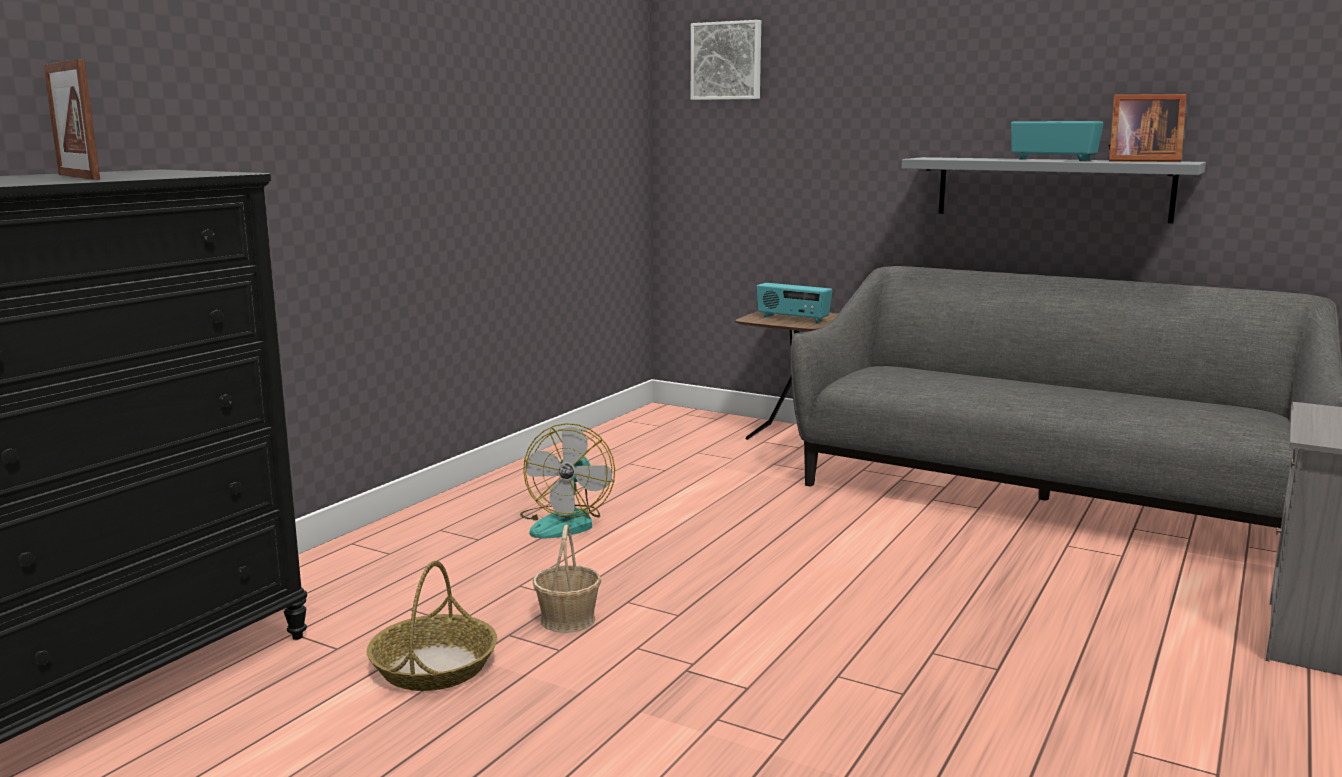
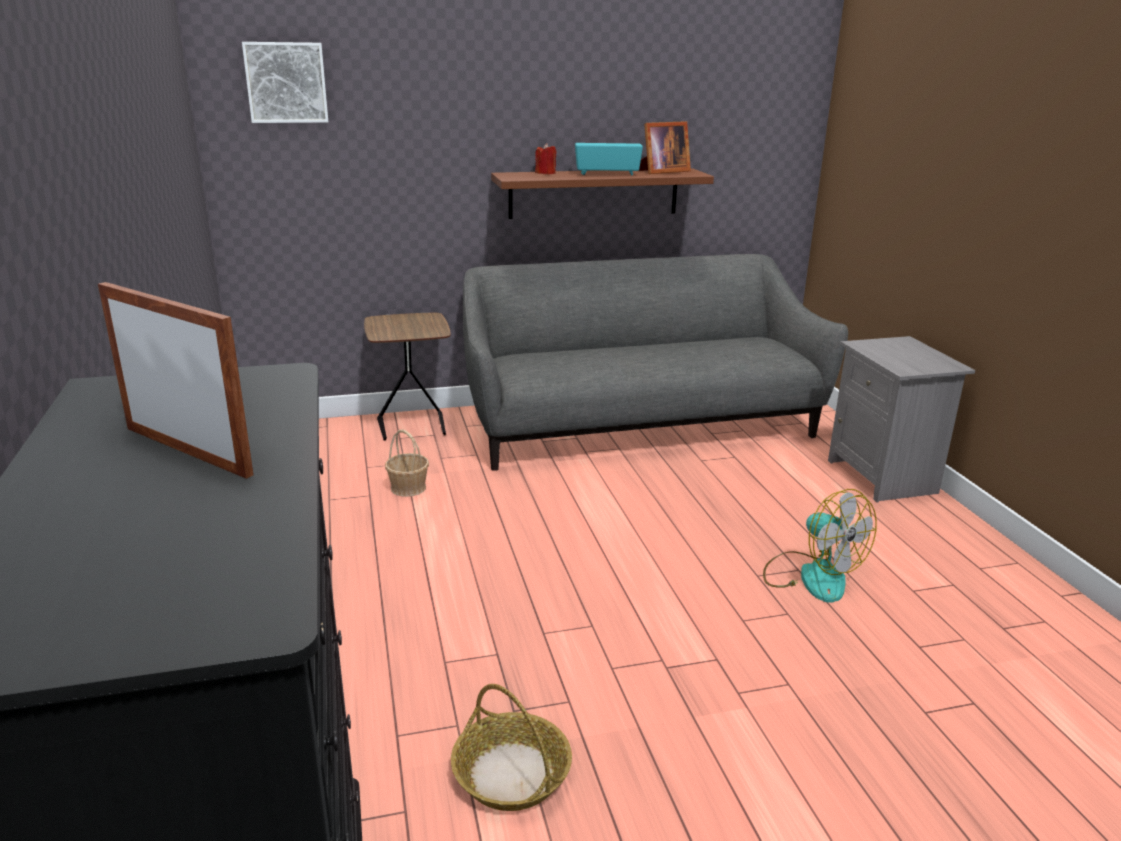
camera: 45 degrees left, 10 degrees up
picture frame [43,59,100,180] -> picture frame turned 150 degrees counterclockwise [98,282,254,479]
fan [520,423,615,538] -> fan moved to [763,489,877,603]
basket [533,524,601,633] -> basket moved to [385,430,429,497]
radio [756,283,833,323] -> none
grey shelf [901,157,1206,223] -> brown shelf [491,168,714,219]
none -> red candle [535,143,557,174]

